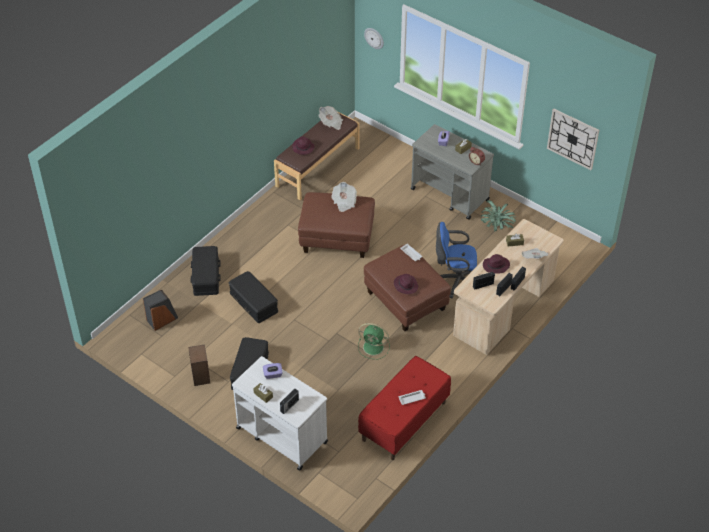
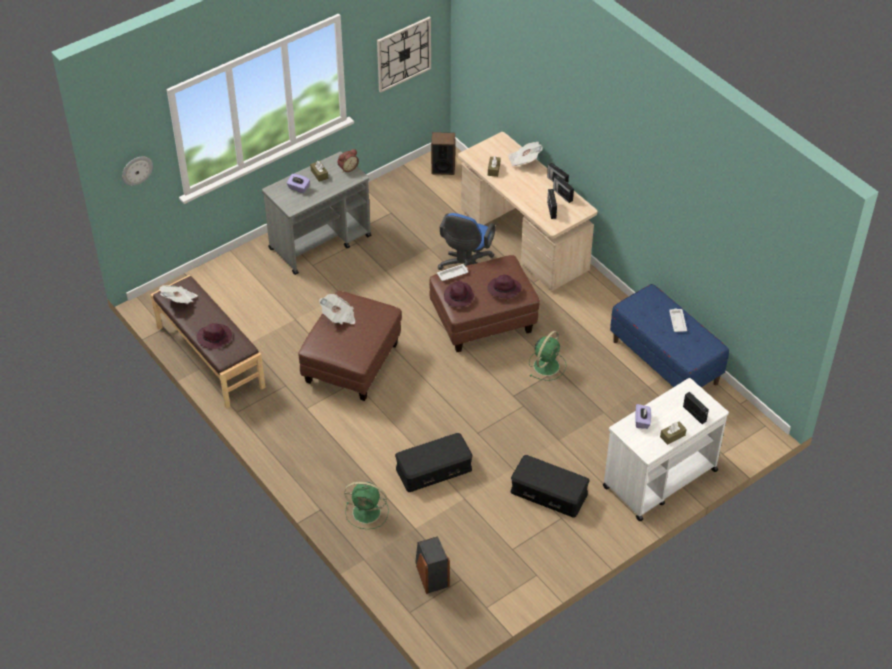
camera: 75 degrees left, 0 degrees up
speaker [188,344,210,386] -> speaker moved to [431,132,455,175]
black storage box [191,246,220,296] -> green fan [344,482,389,529]
red bench [358,356,451,460] -> blue bench [610,284,729,387]
potted plant [481,200,516,232] -> none
purple hat [483,254,510,274] -> purple hat moved to [444,281,474,308]

